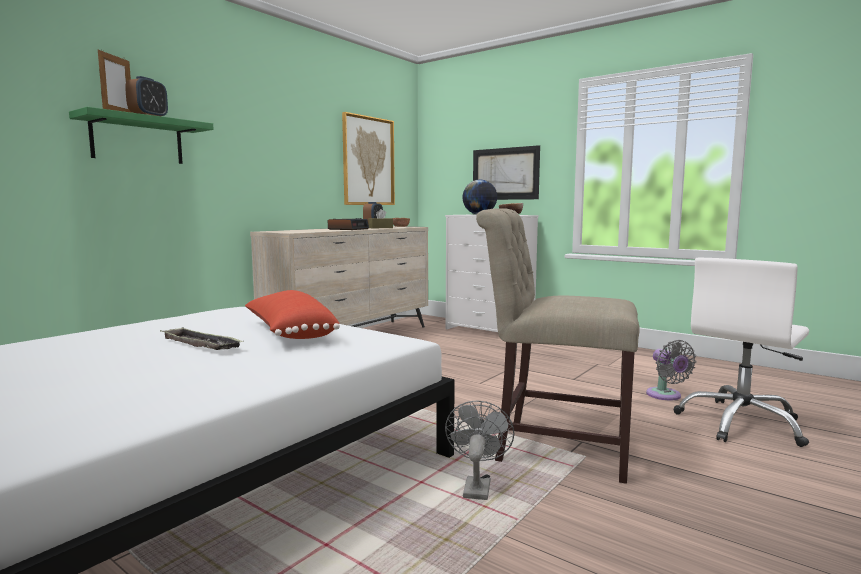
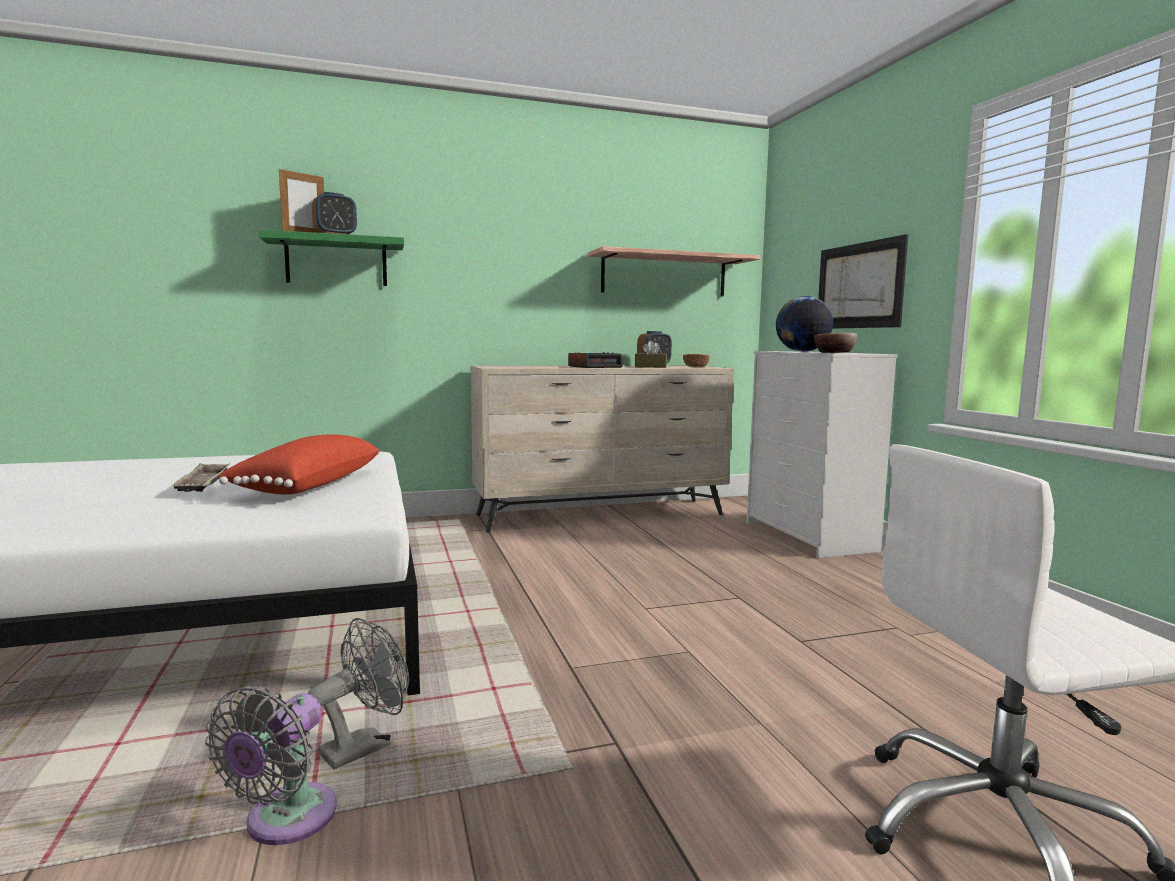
camera: 35 degrees right, 0 degrees up
picture [342,112,395,205] -> shelf [588,246,760,297]
beige chair [476,208,640,484] -> none
grey fan [646,340,697,400] -> grey fan moved to [205,686,337,845]

